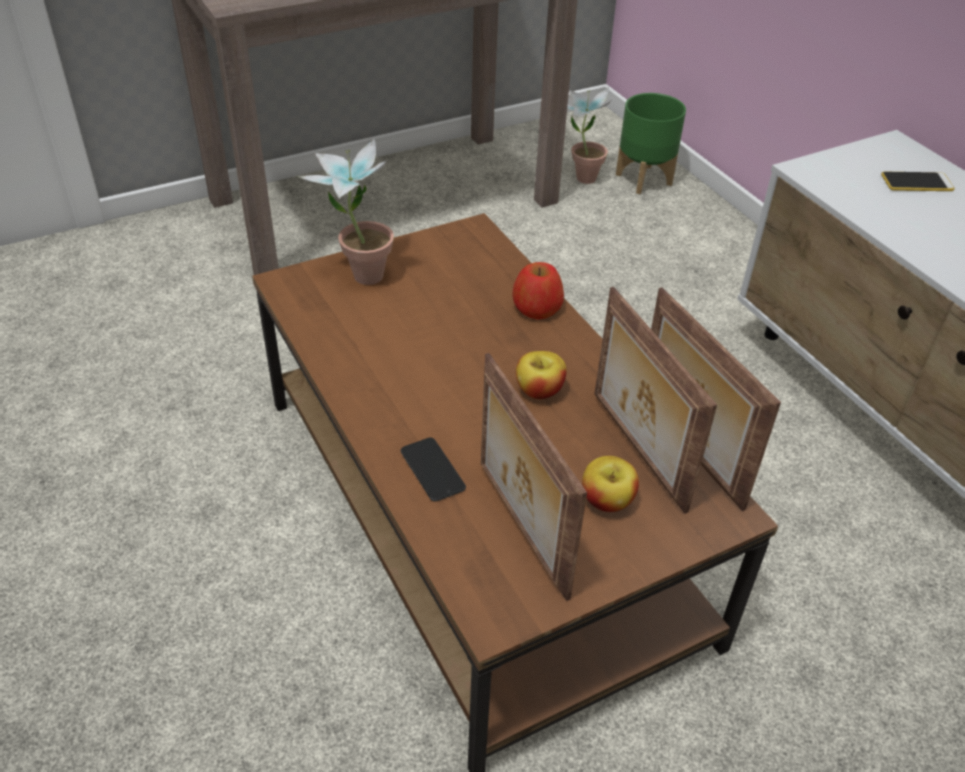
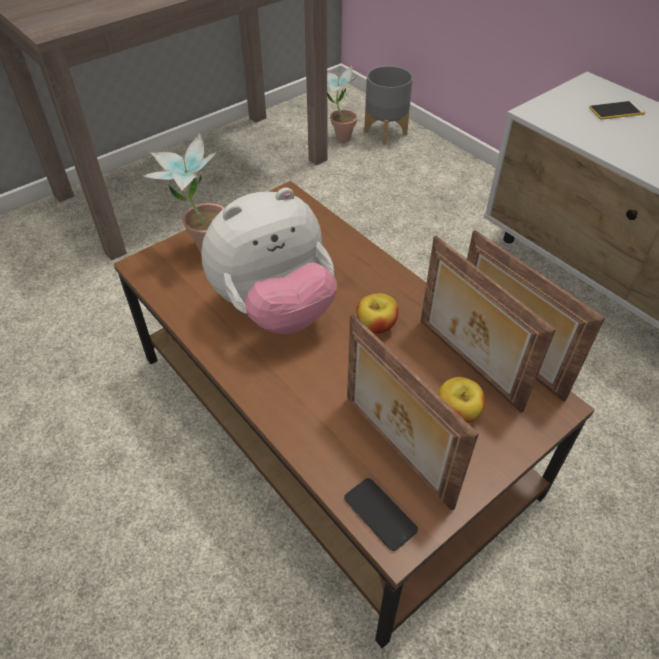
camera: 10 degrees left, 5 degrees up
phone [401,438,466,502] -> phone moved to [344,478,418,551]
apple [512,262,564,319] -> none
green planter [616,93,686,194] -> grey planter [364,66,413,145]
none -> plush toy [201,187,337,334]

